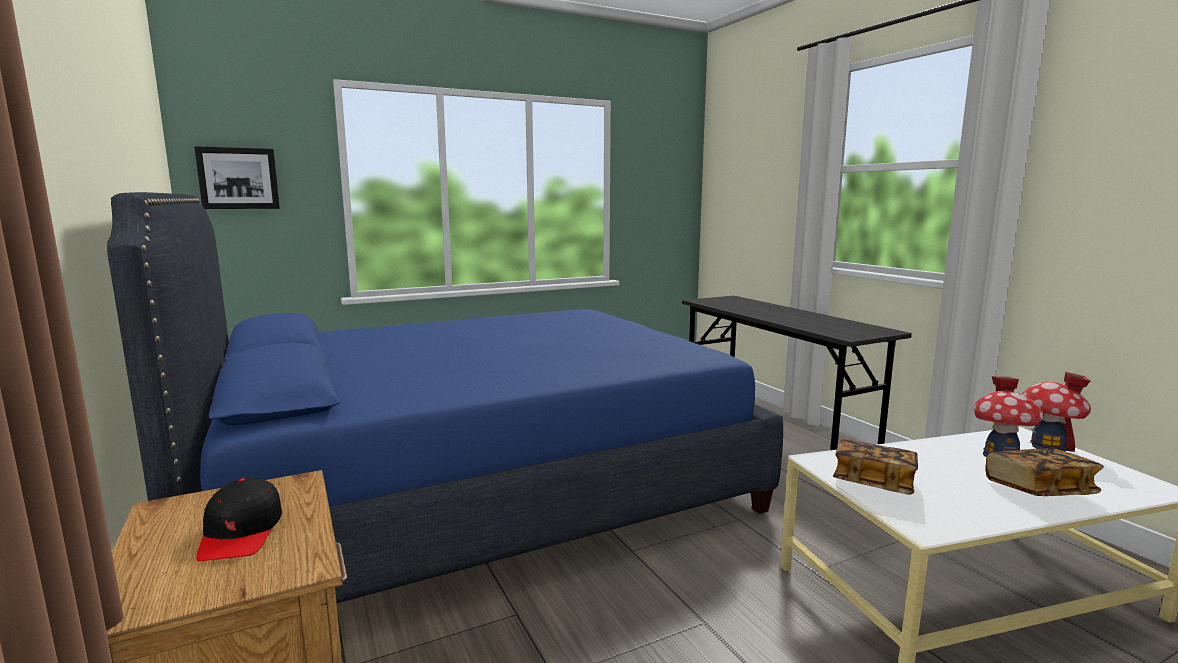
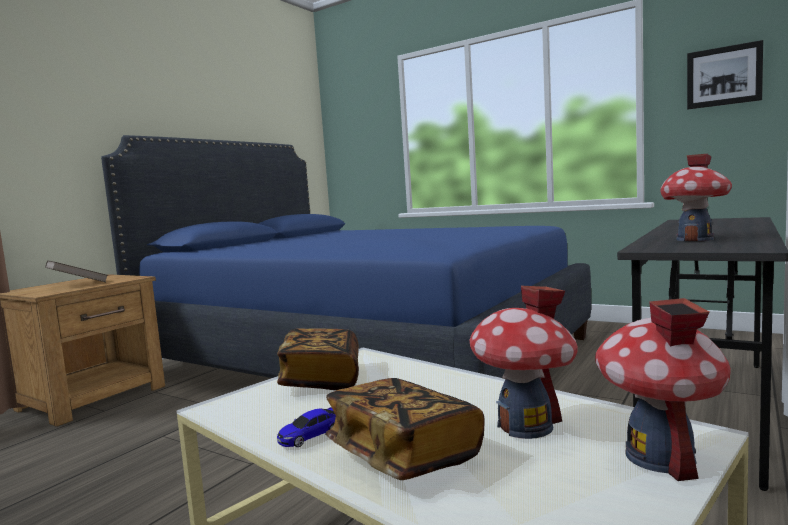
camera: 60 degrees right, 5 degrees down
picture [194,146,280,209] -> picture moved to [687,40,763,109]
black cap [196,477,282,561] -> brown book [45,260,108,282]
none -> toy car [277,407,336,447]
none -> toy house [660,154,732,241]

